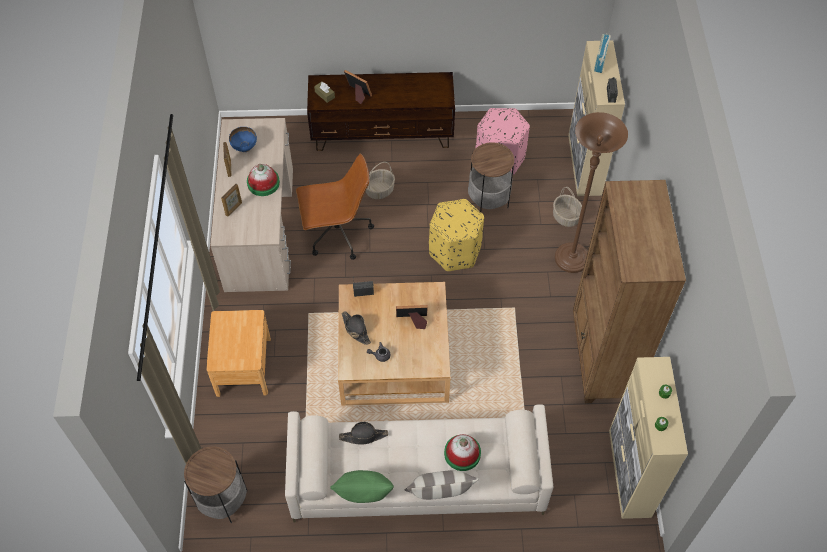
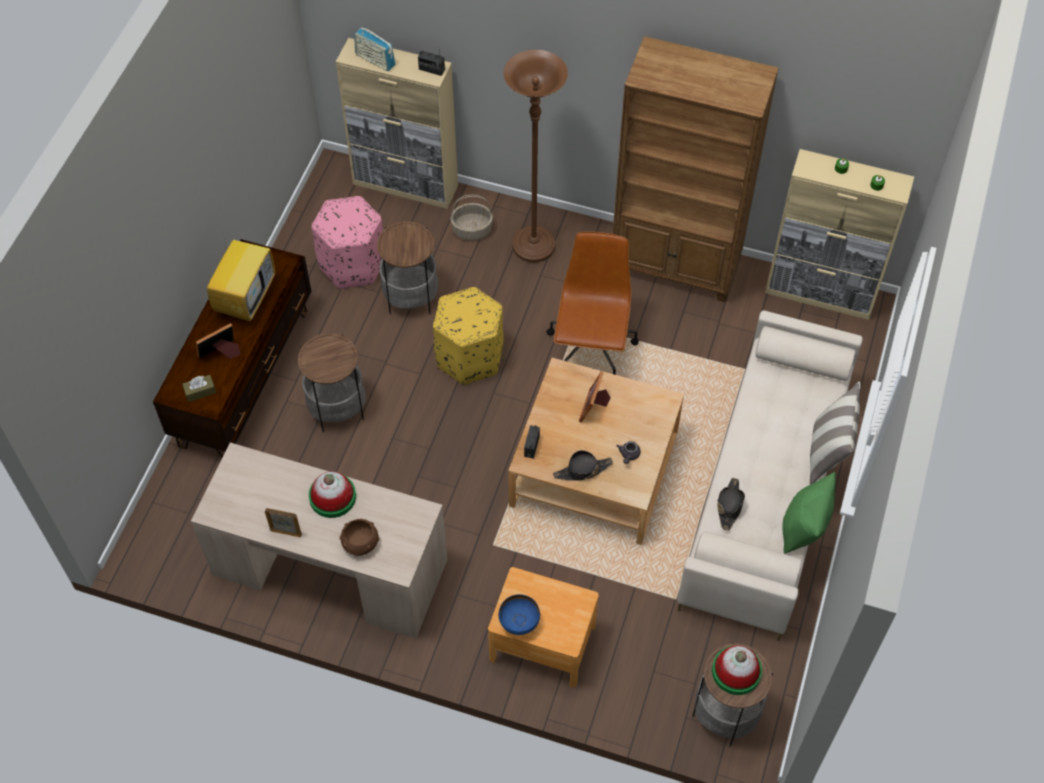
camera: 70 degrees left, 0 degrees up
picture frame [221,184,242,217] -> brown bowl [340,519,379,556]
blue bowl [229,127,257,152] -> blue bowl moved to [499,594,540,635]
brown office chair [296,154,374,260] -> brown office chair moved to [546,231,639,375]
basket [366,162,395,199] -> side table [298,333,365,432]
hat [444,434,481,471] -> hat moved to [712,645,762,695]
none -> television [207,223,275,321]

